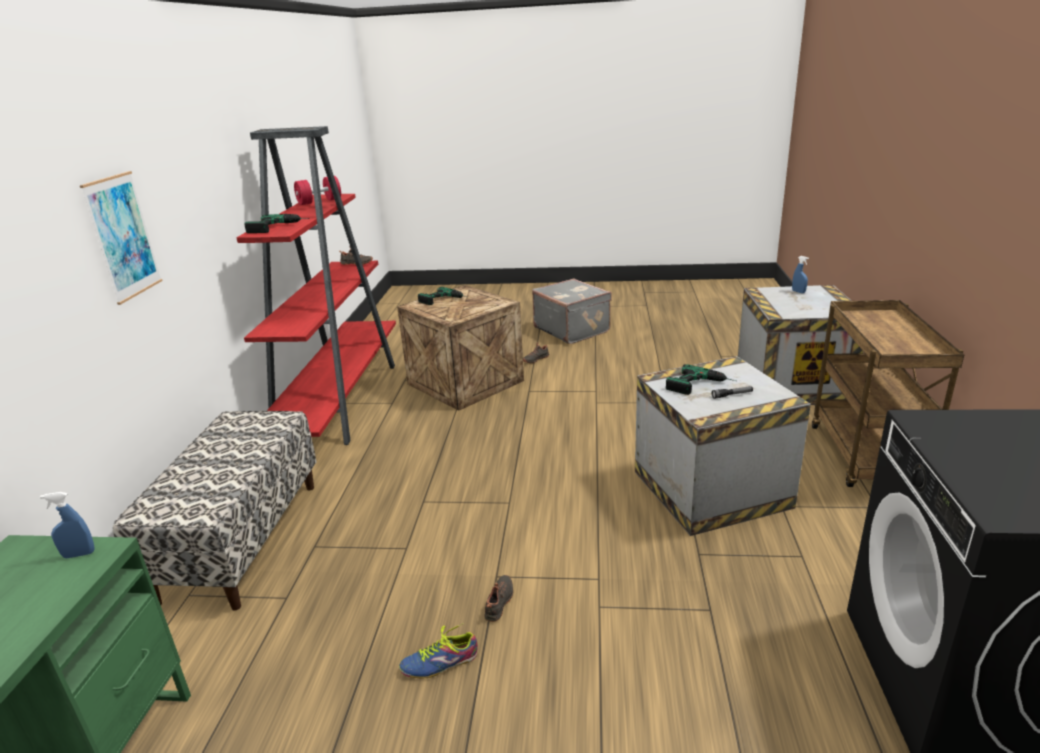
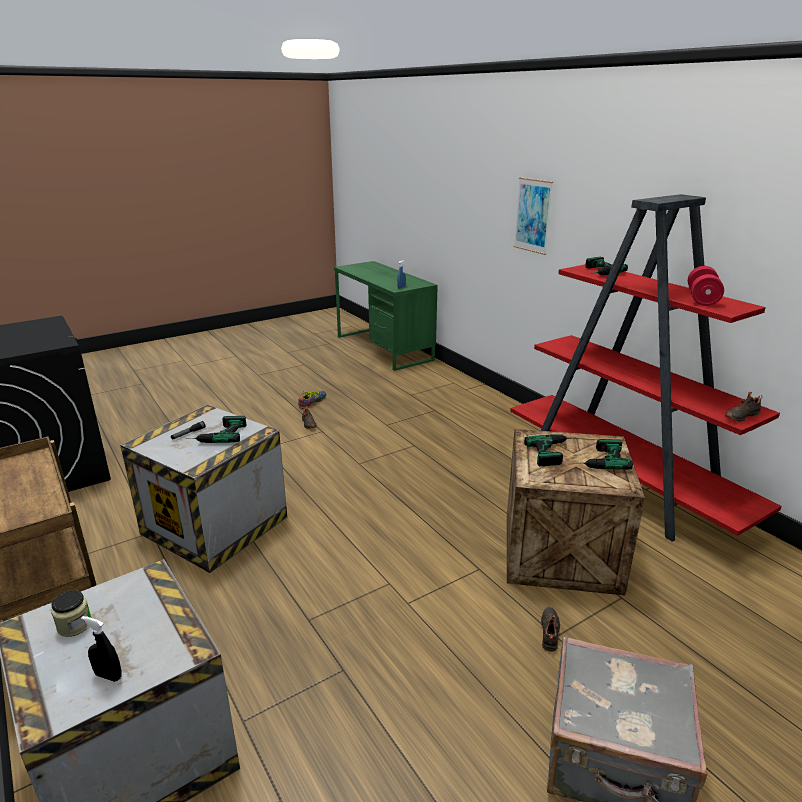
camera: 140 degrees right, 0 degrees up
bench [113,411,317,610] -> none
blue spray bottle [792,256,809,293] -> black spray bottle [81,616,122,682]
none -> jar [51,590,92,637]
none -> power drill [524,434,576,466]

